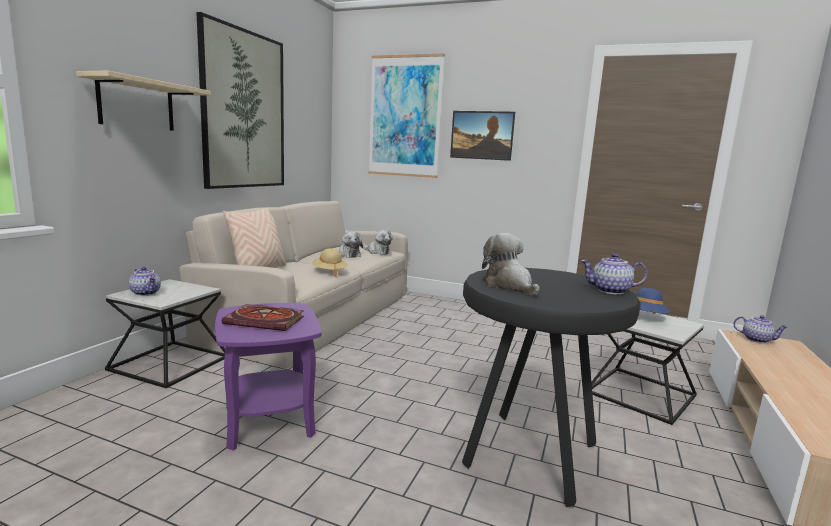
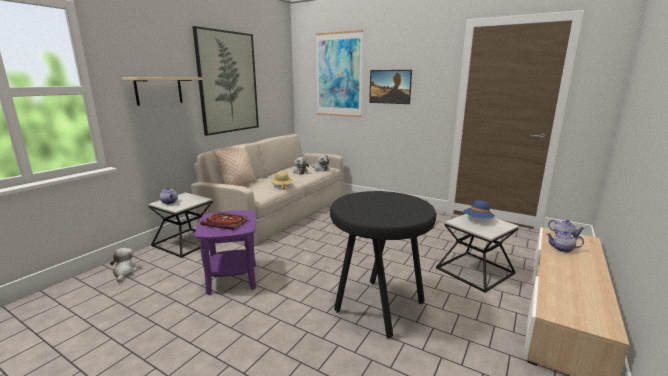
camera: 10 degrees right, 5 degrees up
plush toy [482,233,540,296] -> plush toy moved to [110,248,138,283]
teapot [581,253,648,294] -> teapot moved to [547,231,584,252]

